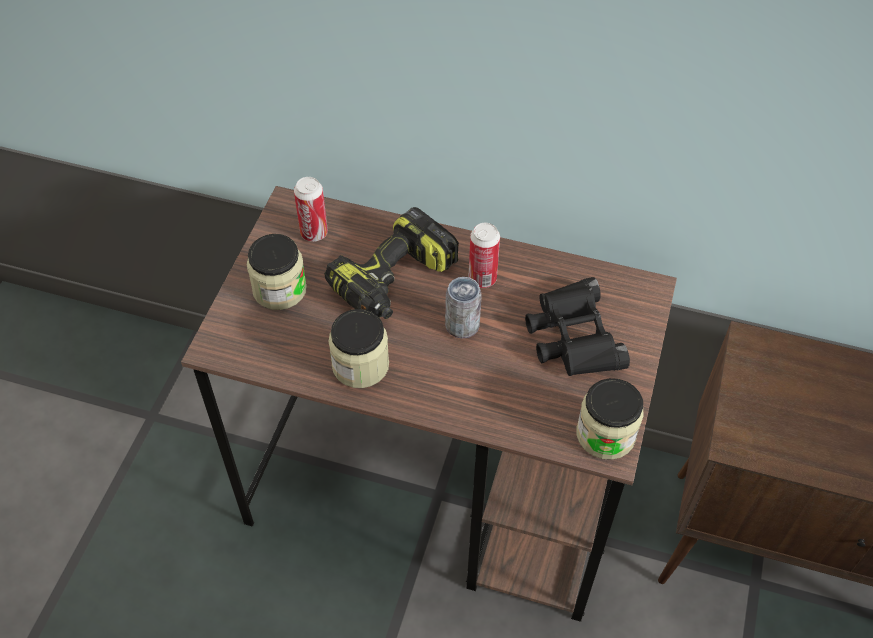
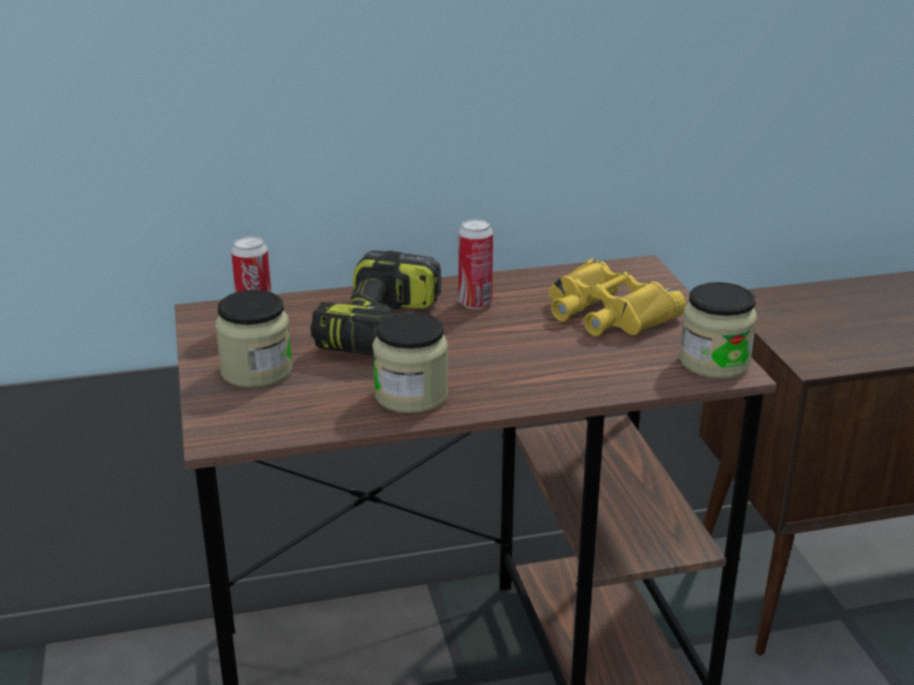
camera: 30 degrees left, 25 degrees down
can [445,277,482,339] -> none
black binoculars [525,277,630,376] -> yellow binoculars [549,258,686,336]

